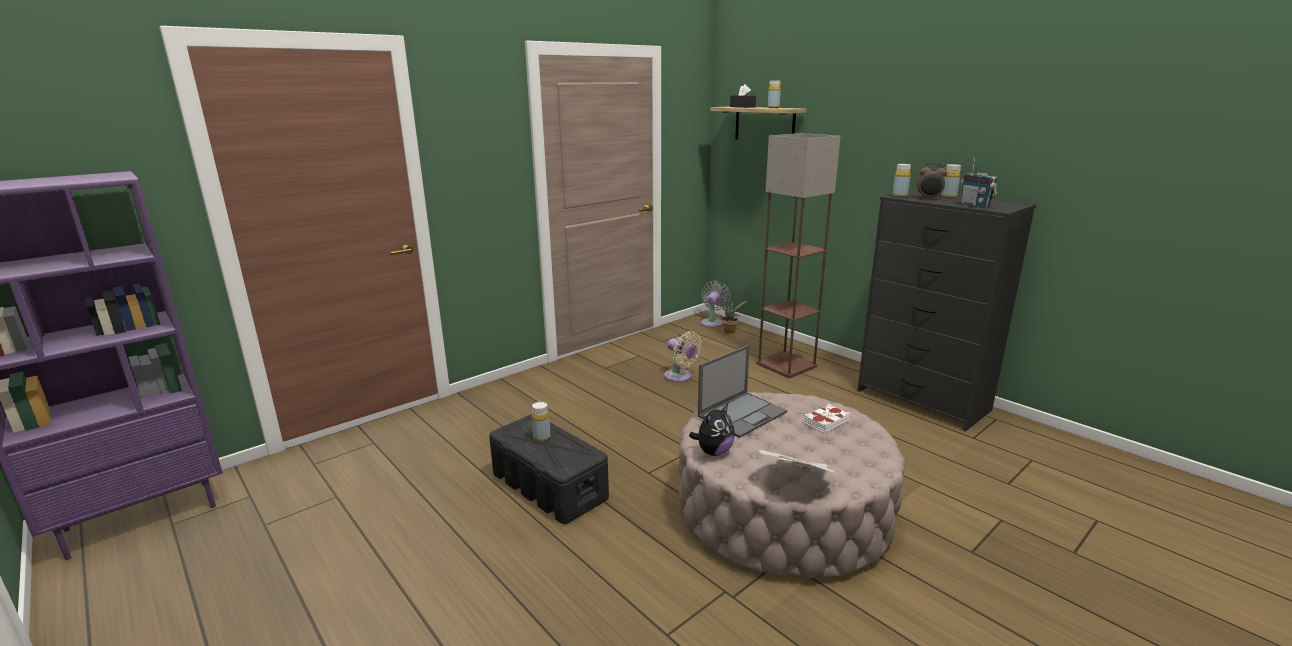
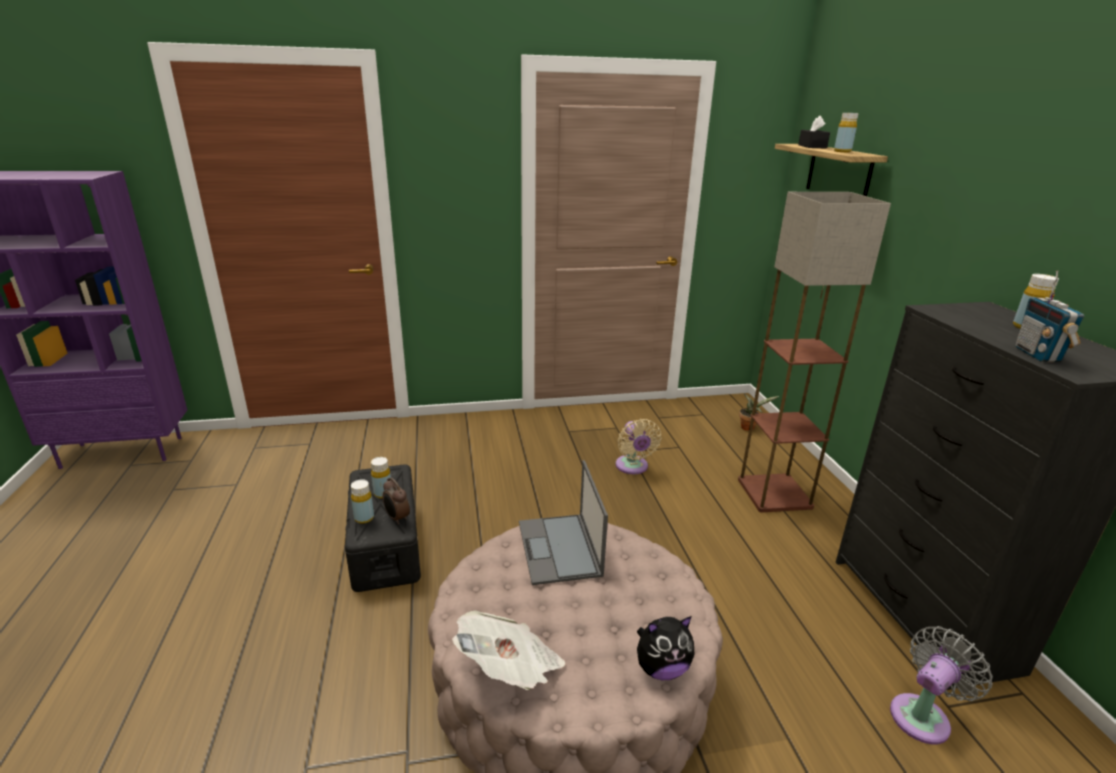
camera: 30 degrees right, 5 degrees up
plush toy [689,404,735,456] -> plush toy moved to [637,616,695,680]
laptop [698,345,788,438] -> laptop turned 90 degrees clockwise [519,460,608,585]
grey fan [701,281,731,328] -> grey fan moved to [890,626,993,744]
white book [804,404,850,433] -> none
yellow bottle [892,164,911,197] -> yellow bottle moved to [351,479,374,524]
alarm clock [917,162,947,200] -> alarm clock moved to [383,478,410,525]

